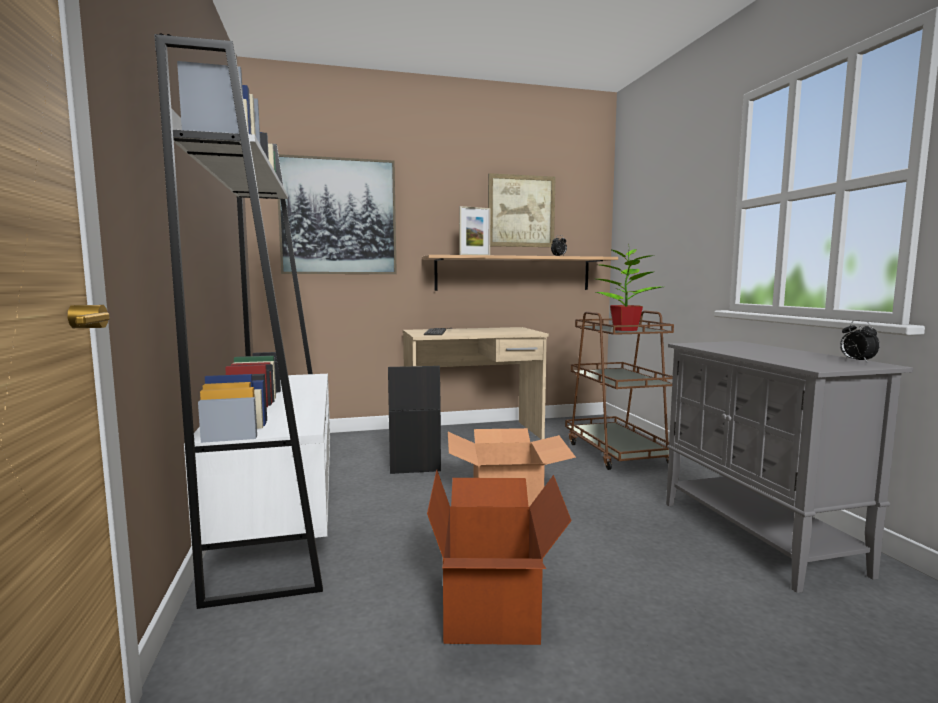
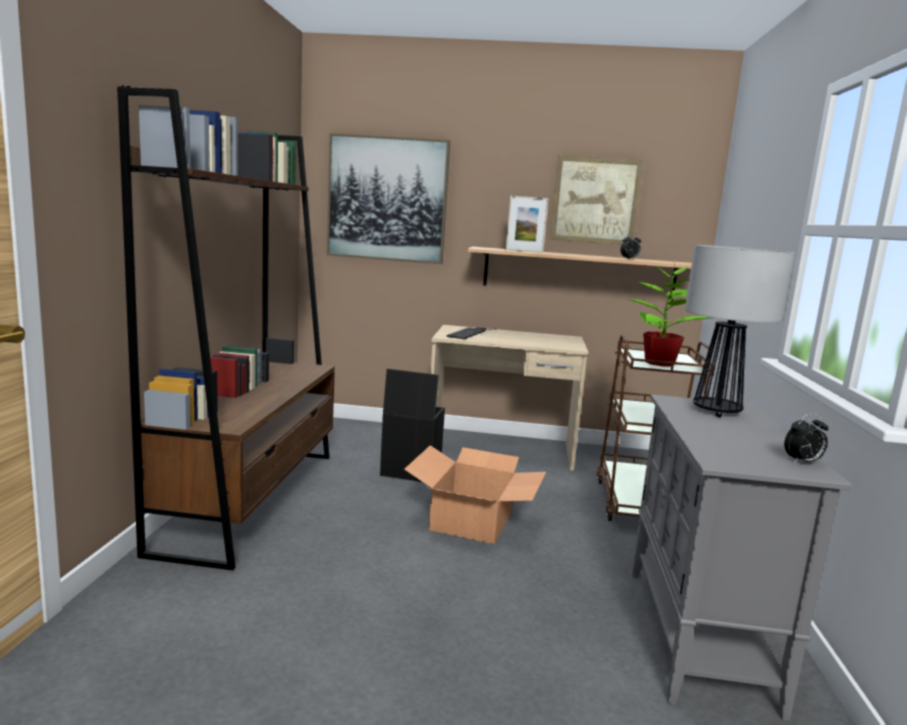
camera: 20 degrees right, 5 degrees up
white bookcase [154,34,330,609] -> brown bookcase [117,86,335,570]
cardboard box [427,470,572,645] -> none
alarm clock [840,320,880,362] -> alarm clock turned 105 degrees counterclockwise [784,414,829,463]
none -> table lamp [685,245,795,417]

